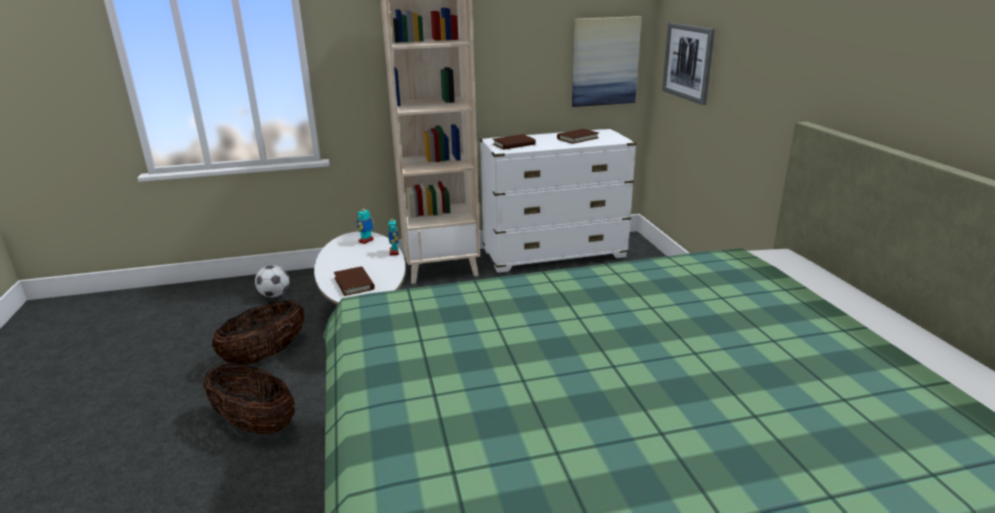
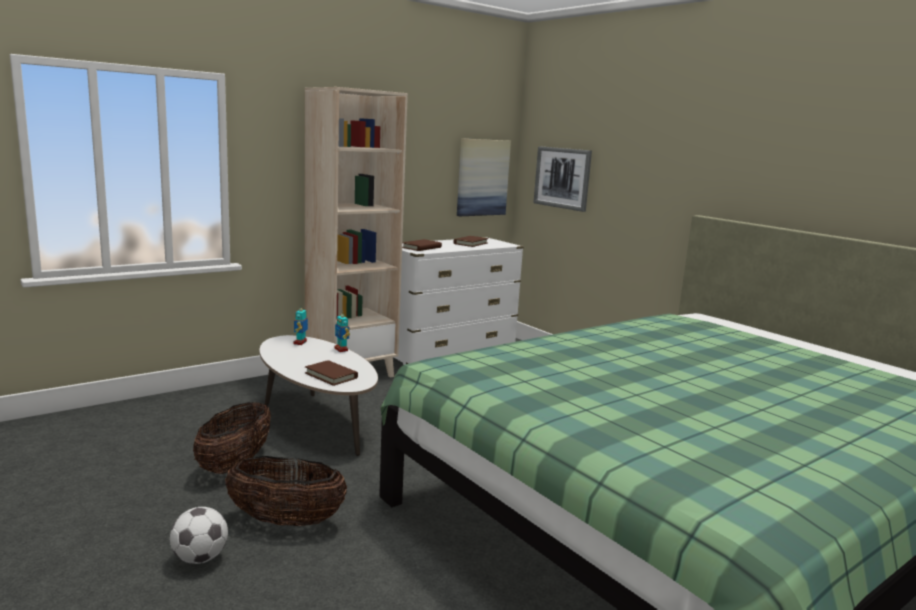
camera: 25 degrees left, 10 degrees down
football [255,265,289,298] -> football moved to [170,507,228,564]

